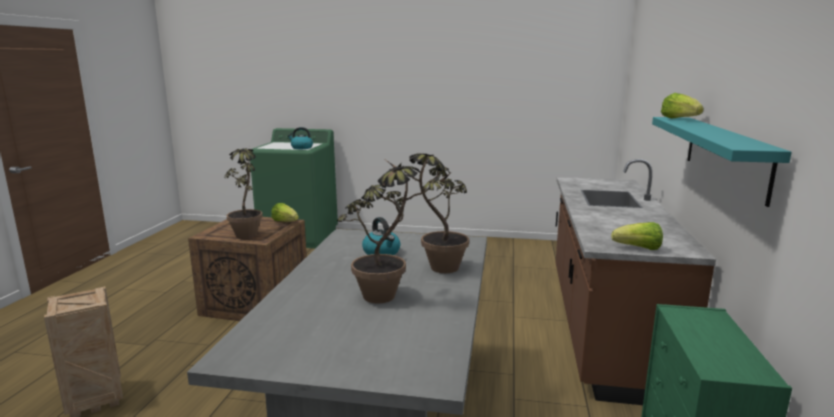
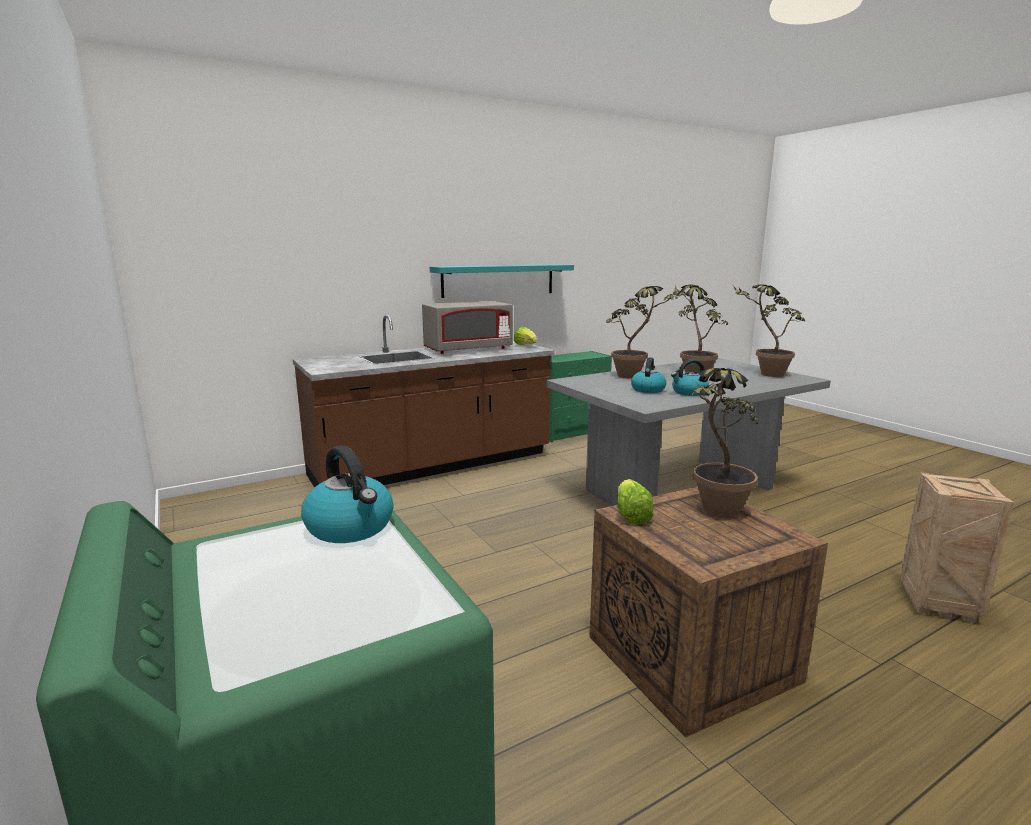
camera: 130 degrees left, 0 degrees up
lettuce [661,93,704,119] -> none
none -> grey microwave [422,301,513,354]
none -> kettle [671,360,709,396]
none -> potted plant [733,284,805,377]

